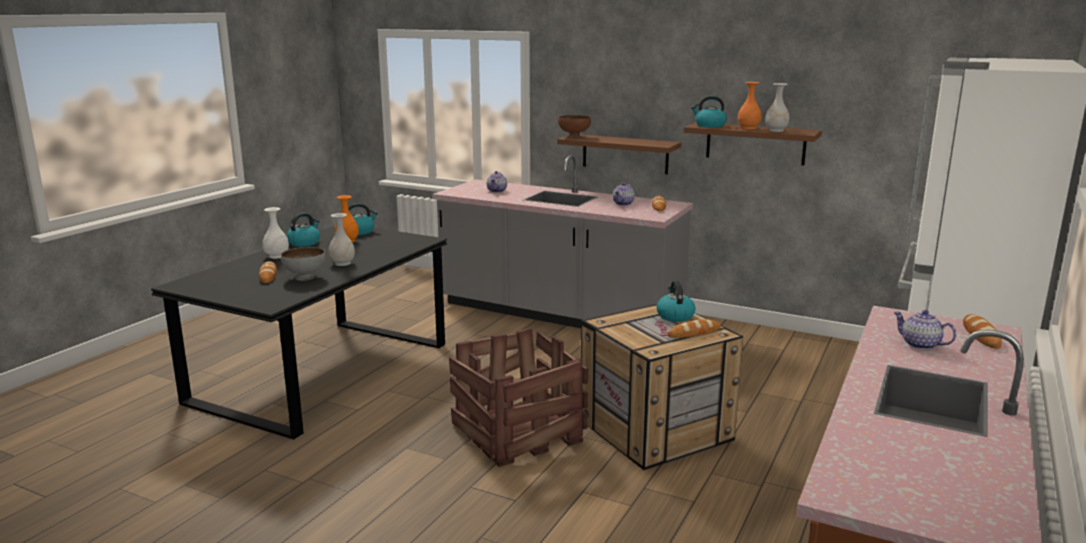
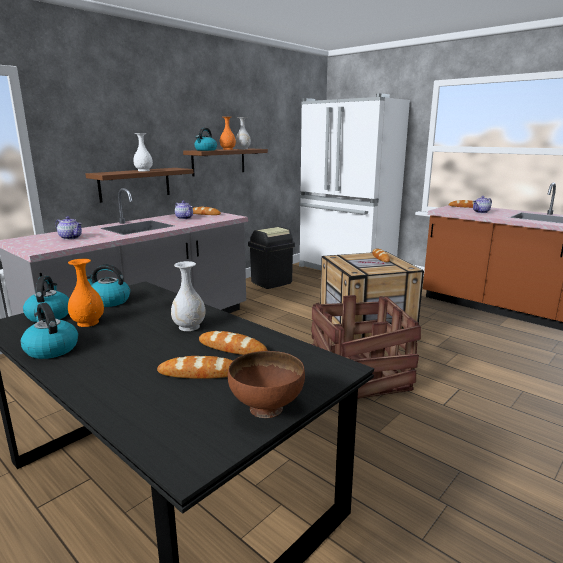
camera: 75 degrees left, 0 degrees up
white vase [263,207,289,259] -> white vase moved to [133,133,153,171]
grey bowl [281,247,325,281] -> bread [199,331,268,355]
brown bowl [558,115,591,138] -> brown bowl moved to [228,351,305,418]
kettle [656,280,696,322] -> kettle moved to [87,265,130,307]
none -> black trash can [248,227,295,289]

